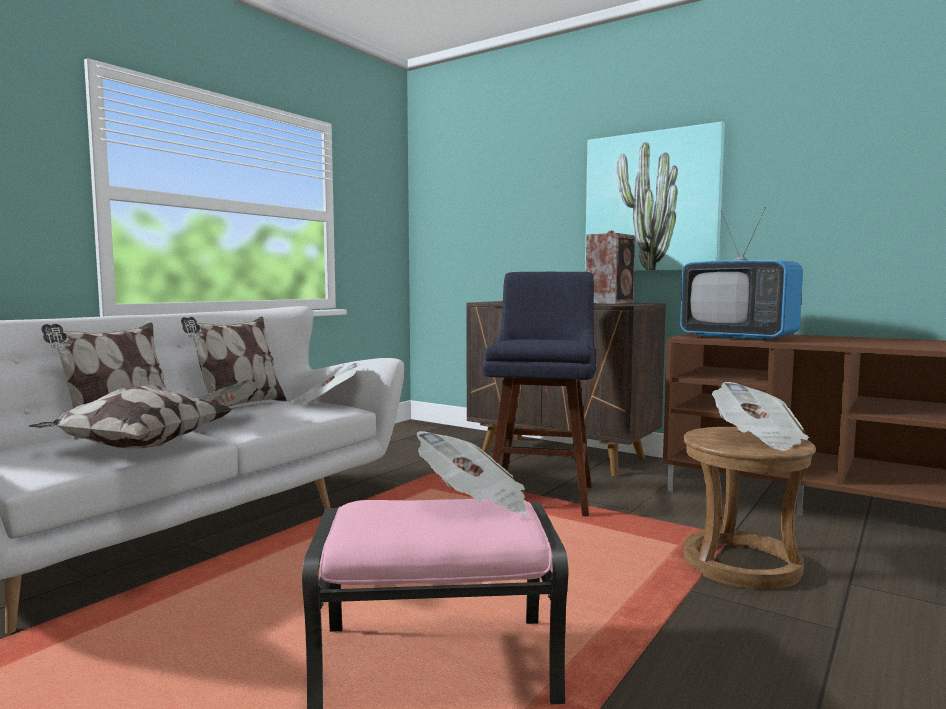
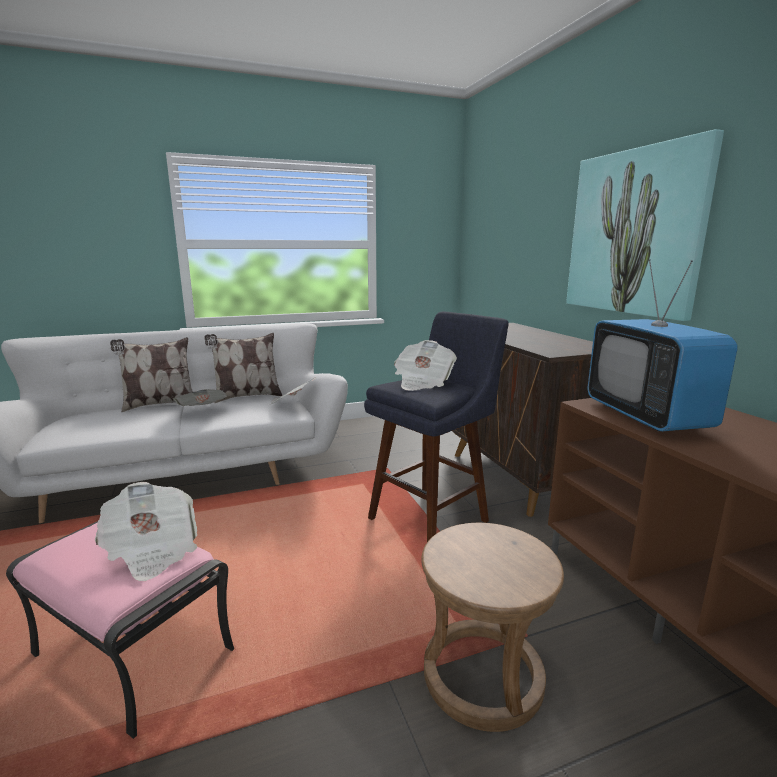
camera: 35 degrees right, 10 degrees up
pillow [29,385,233,448] -> none
speaker [586,231,636,304] -> none
newspaper [712,382,809,451] -> newspaper moved to [394,340,457,391]

